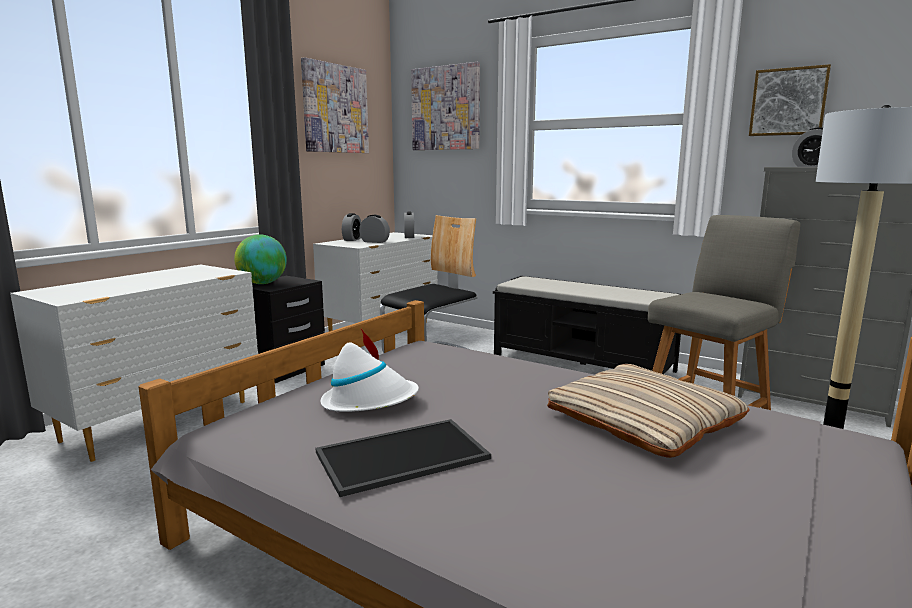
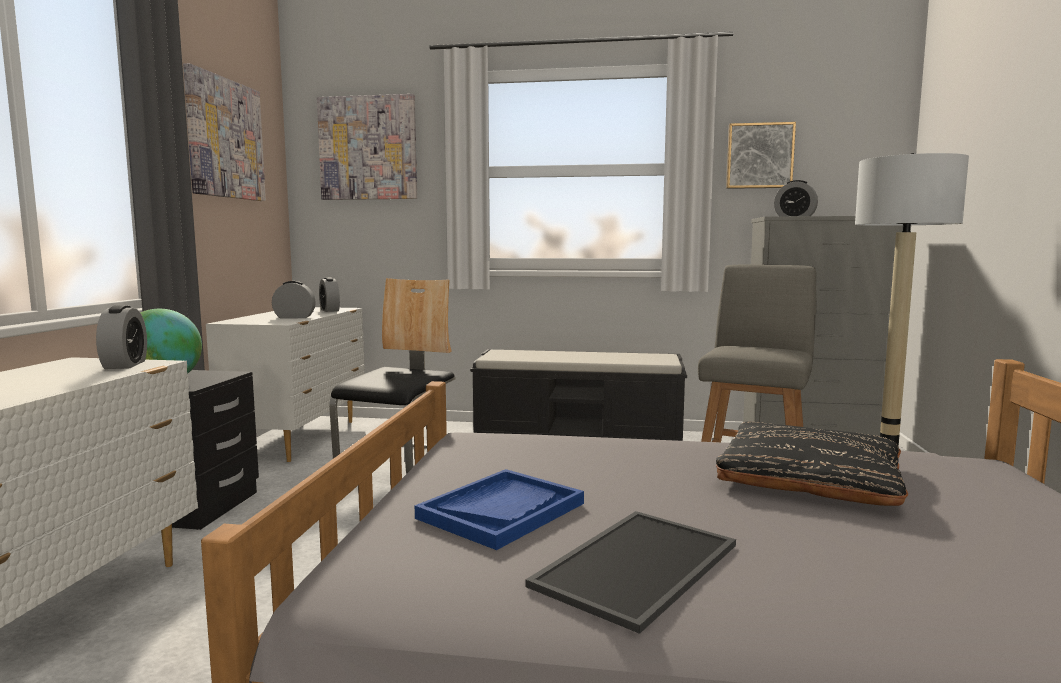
camera: 25 degrees left, 5 degrees down
white hat [320,328,419,412] -> blue tray [415,469,584,550]
alarm clock [342,213,361,241] -> alarm clock moved to [96,305,147,369]
beige pillow [547,364,750,458] -> black pillow [716,421,908,506]

